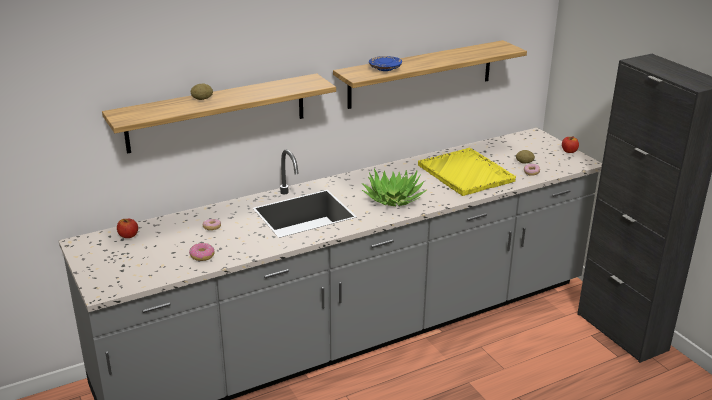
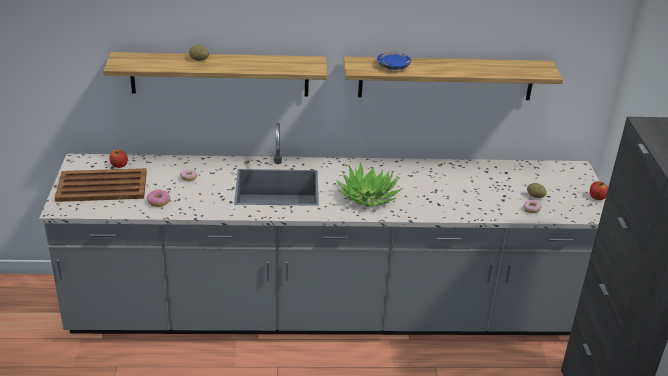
camera: 25 degrees right, 5 degrees up
yellow tray [418,148,516,196] -> none
none -> brown tray [55,168,147,202]

